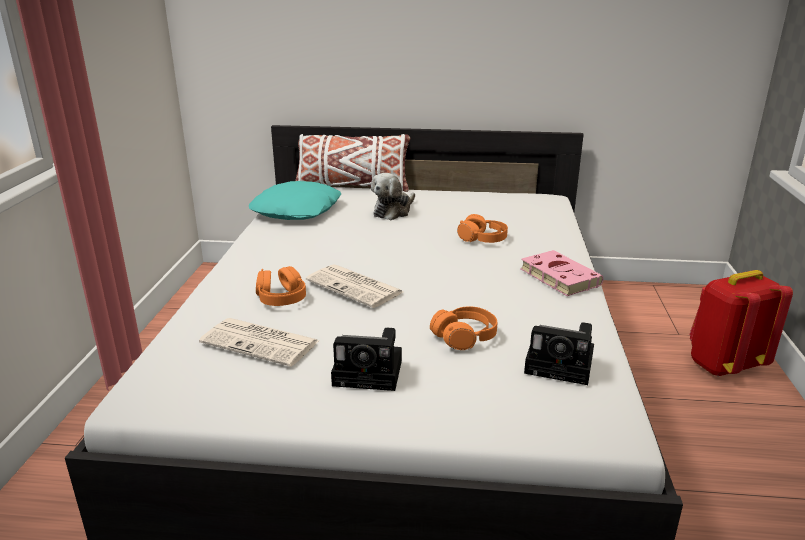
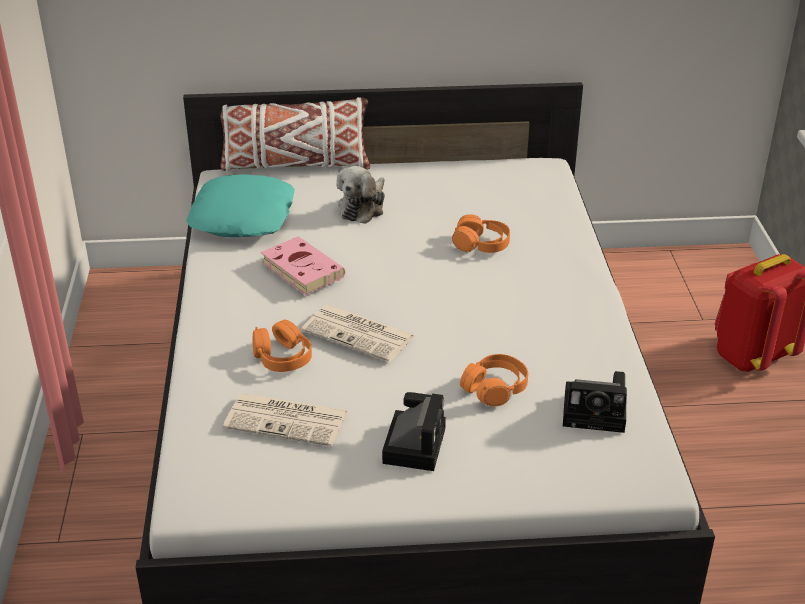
camera: 10 degrees left, 10 degrees up
camera [331,328,402,391] -> camera turned 75 degrees counterclockwise [382,392,446,471]
pink book [520,250,603,296] -> pink book moved to [261,236,345,295]

